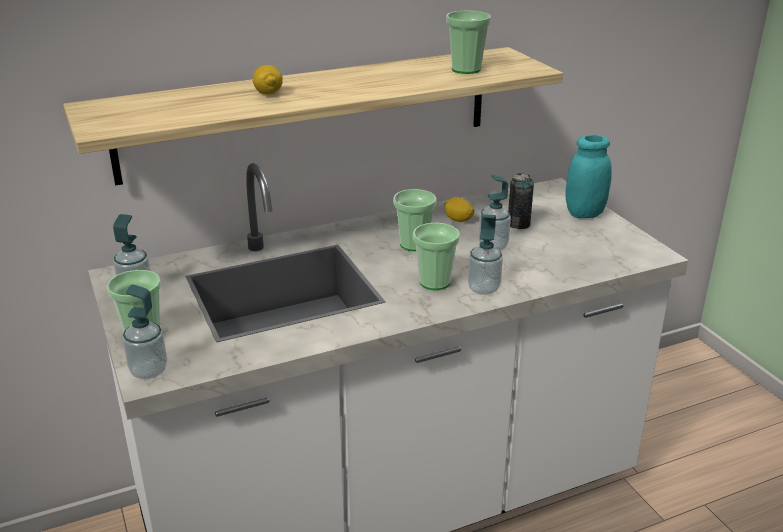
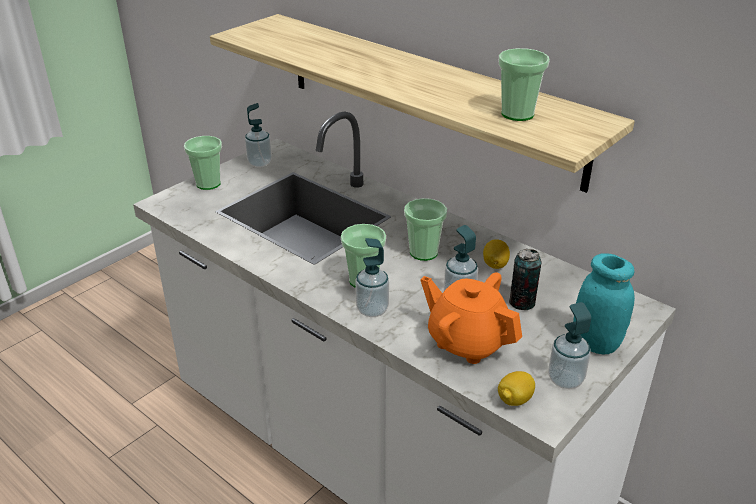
camera: 65 degrees right, 5 degrees up
soap dispenser [123,284,167,379] -> soap dispenser moved to [548,302,591,389]
lemon [253,65,283,95] -> lemon moved to [498,371,535,406]
none -> orange teapot [420,272,522,364]

